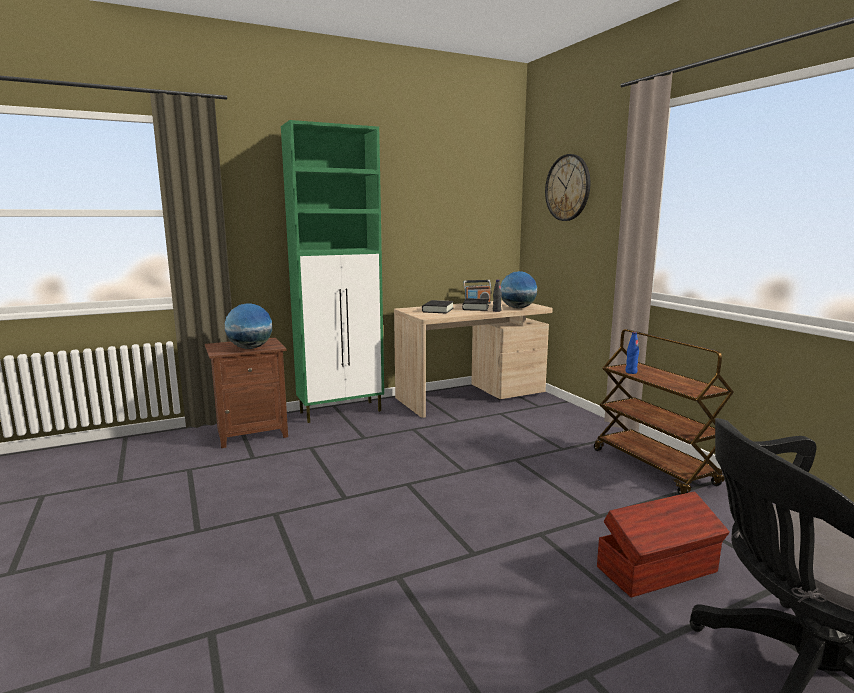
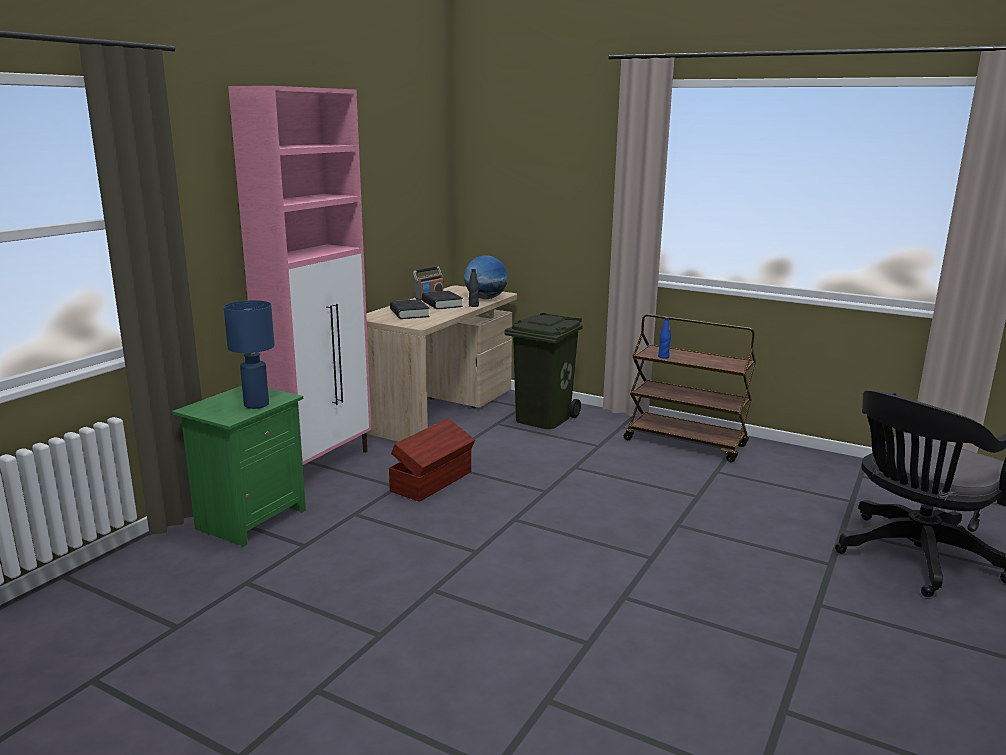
camera: 35 degrees left, 5 degrees up
brown nightstand [205,338,288,448] -> green nightstand [172,386,306,548]
globe [225,303,272,349] -> blue table lamp [224,300,275,409]
green cabinet [281,120,384,423] -> pink cabinet [228,86,371,465]
wall clock [545,154,590,221] -> none
brown storage box [597,491,730,597] -> brown storage box moved to [389,418,475,502]
none -> green trash can [504,313,583,429]

